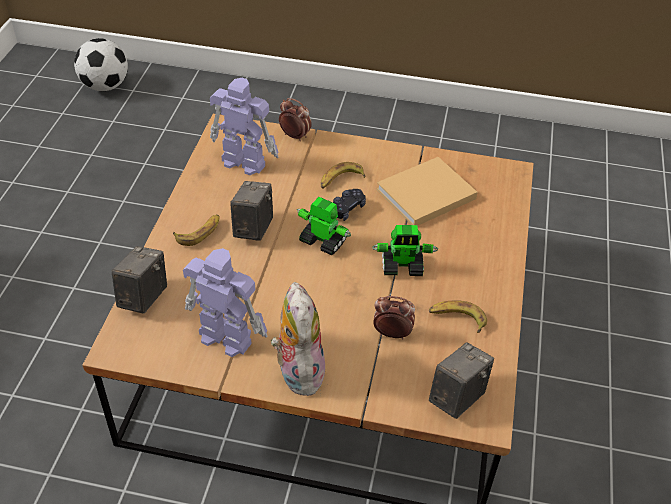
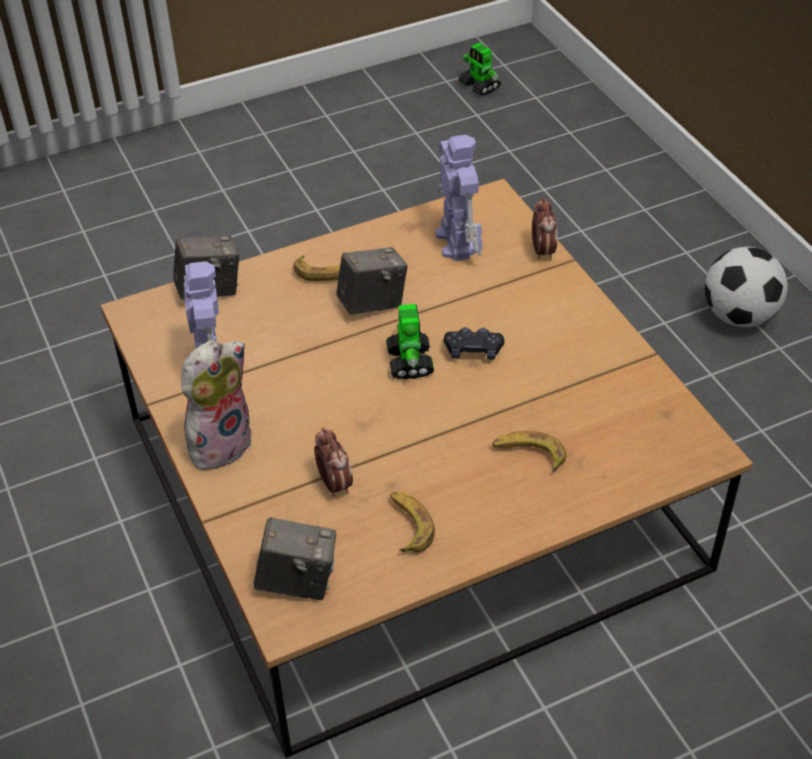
camera: 55 degrees right, 0 degrees up
football [74,38,128,91] -> football moved to [705,247,788,327]
banana [321,162,365,189] -> banana moved to [492,431,566,472]
toy robot [372,225,438,276] -> toy robot moved to [459,42,501,96]
beige book [376,157,478,226] -> none

